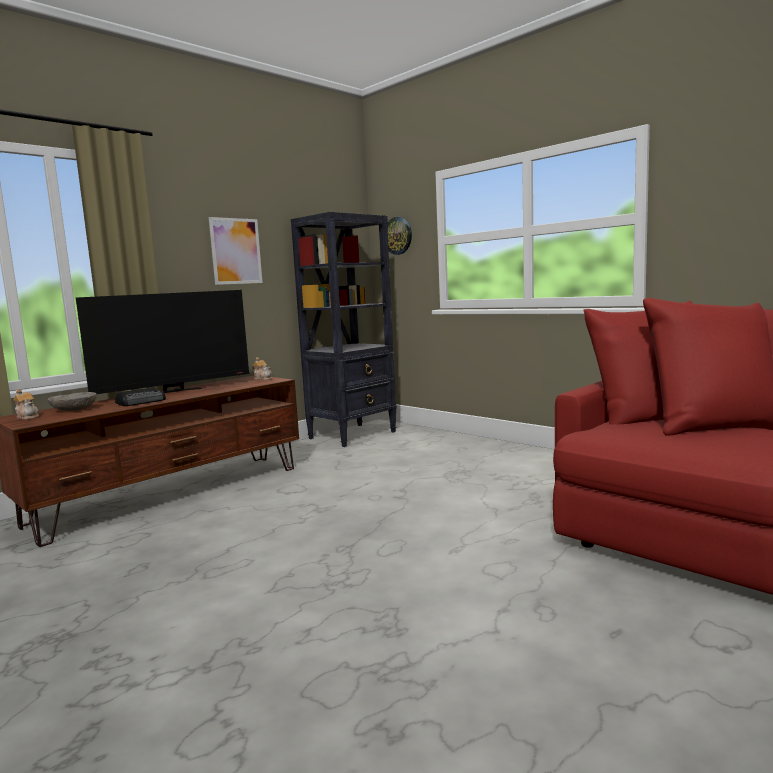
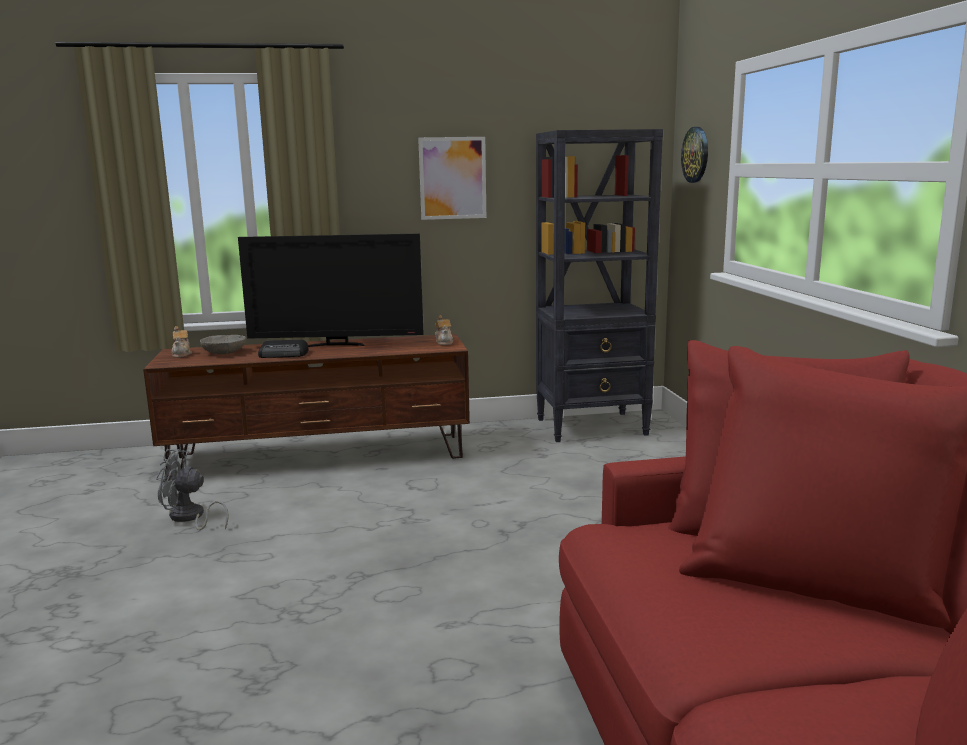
camera: 35 degrees right, 5 degrees up
none -> grey fan [156,449,229,530]

